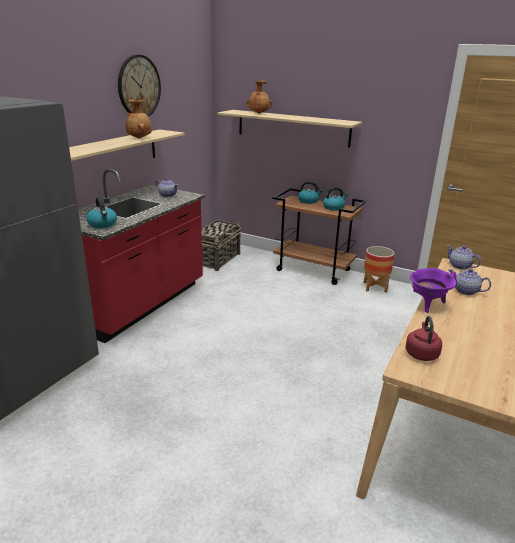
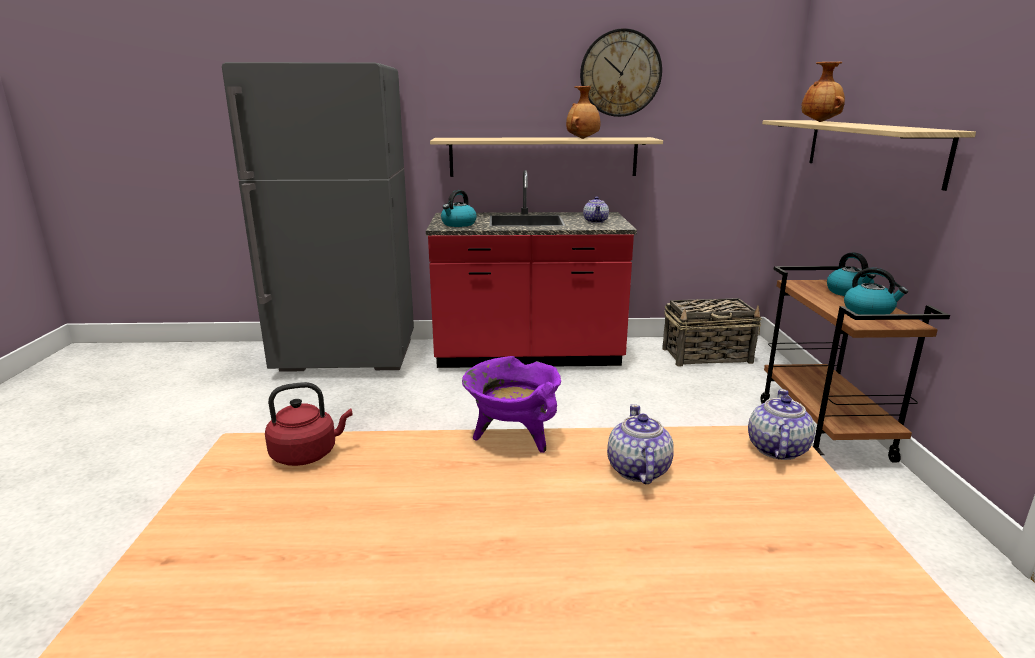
camera: 60 degrees right, 5 degrees down
planter [364,246,395,293] -> none

